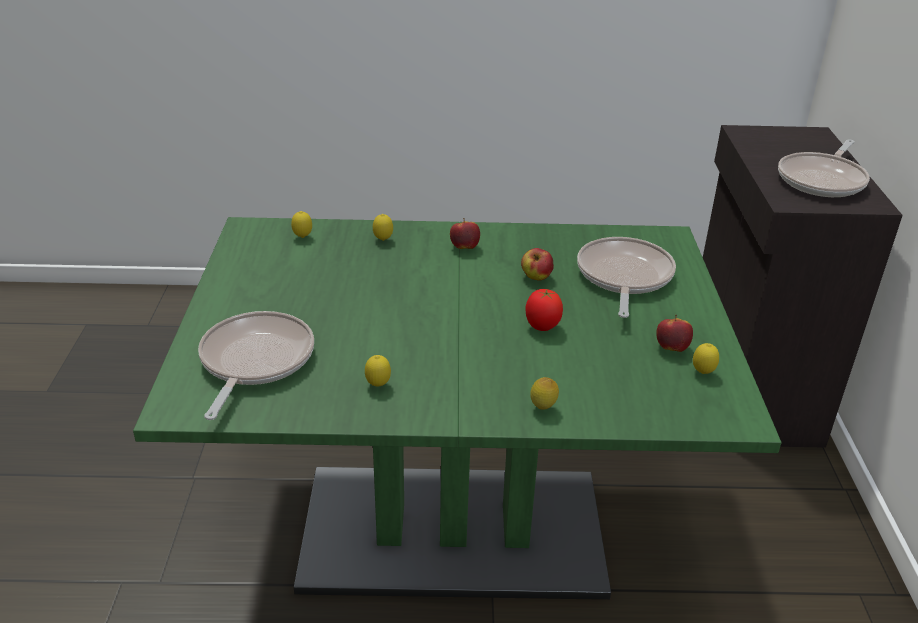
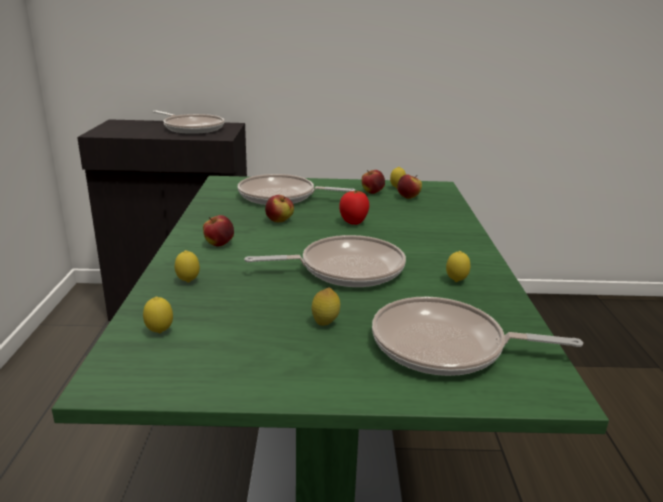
camera: 90 degrees left, 10 degrees down
lemon [530,377,559,410] -> lemon moved to [312,287,340,326]
none -> frying pan [244,235,406,287]
none -> apple [397,174,422,199]

